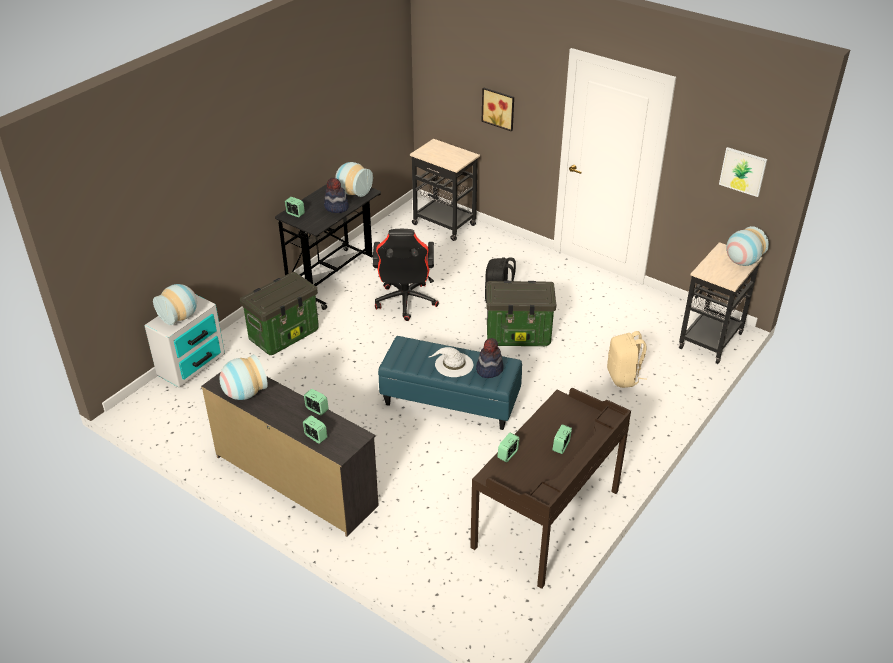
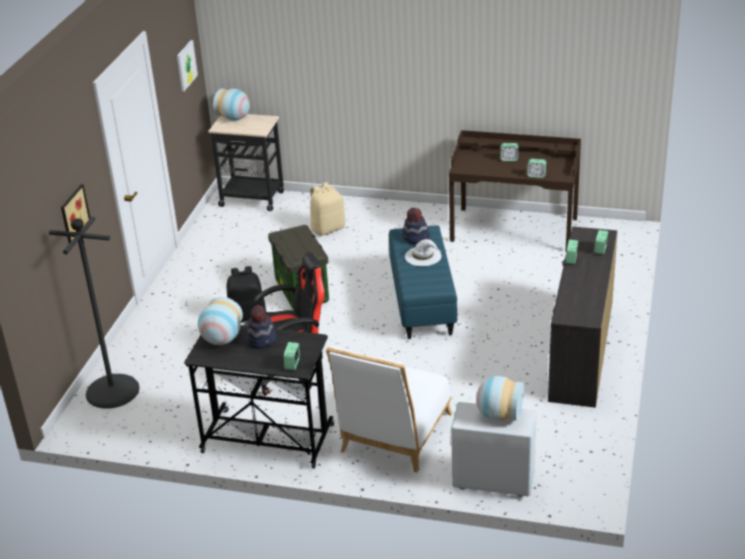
camera: 110 degrees left, 5 degrees down
vase [220,354,268,400] -> none
storage box [240,272,319,355] -> white chair [326,346,452,473]
cart [410,139,480,241] -> black clothes rack [49,216,140,409]

